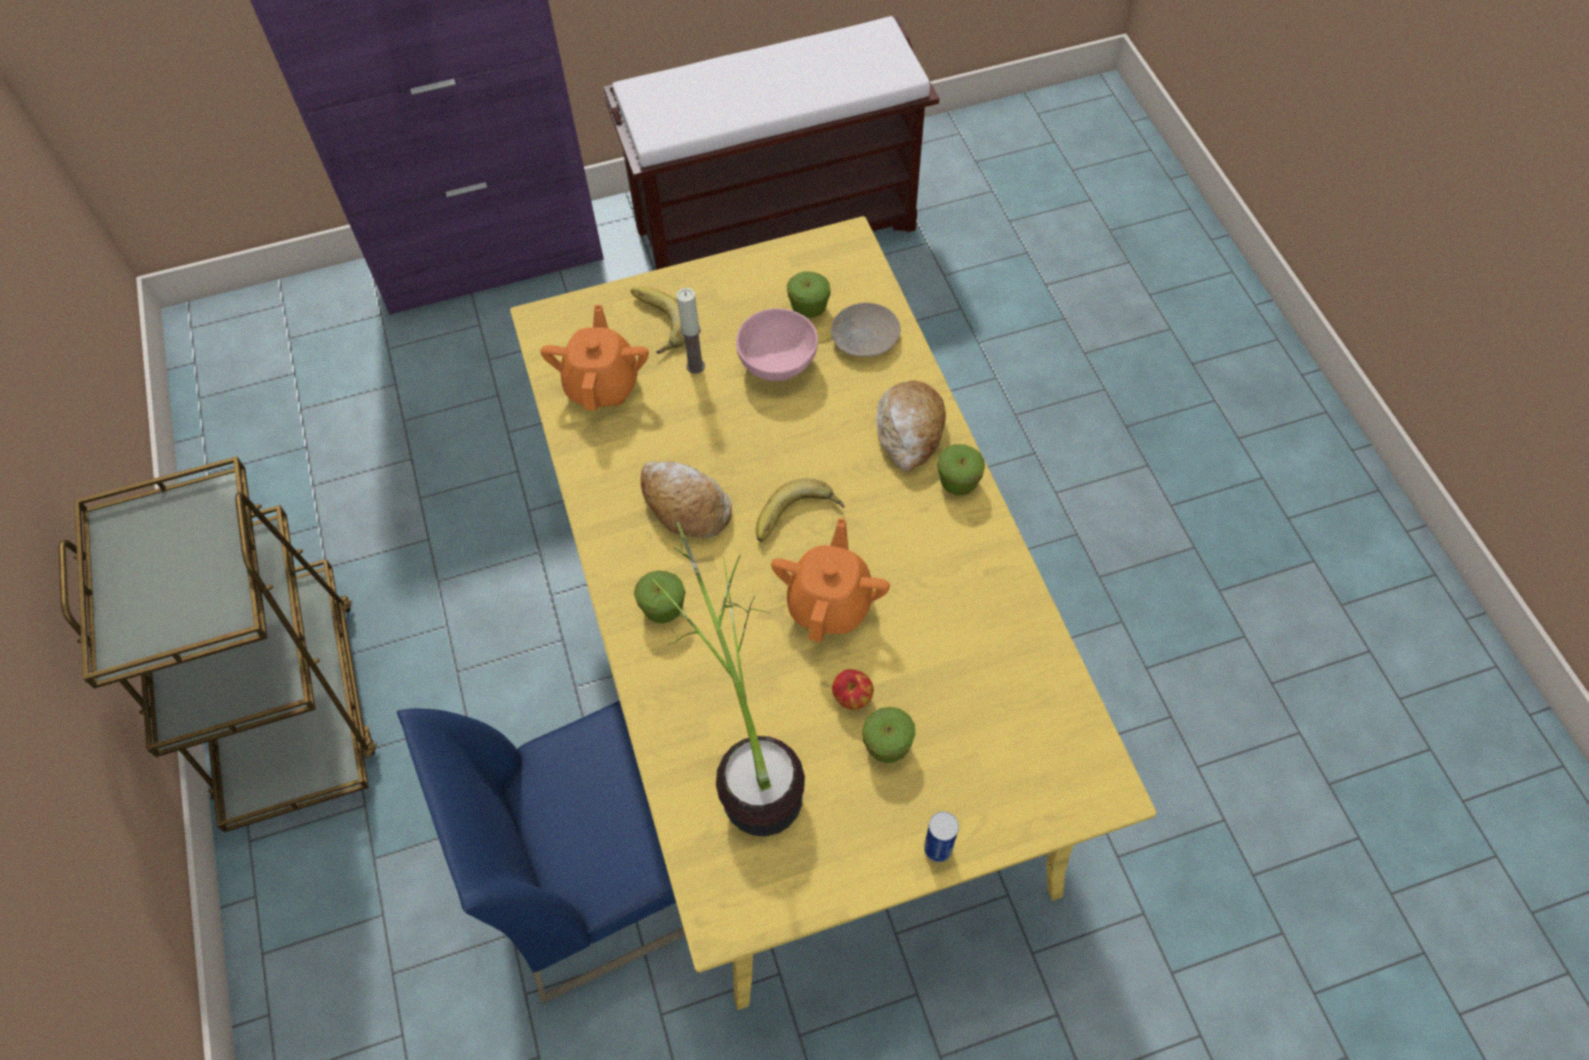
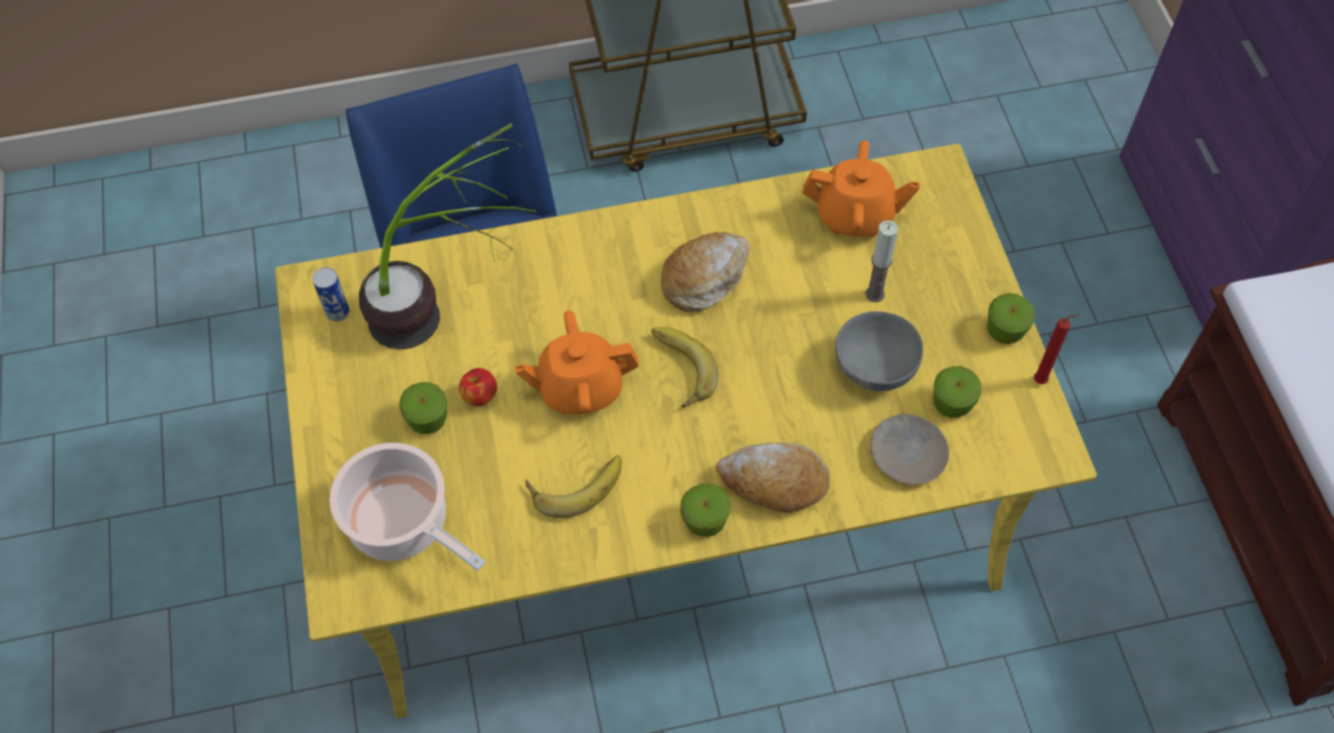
camera: 95 degrees right, 0 degrees up
banana [631,287,685,354] -> banana moved to [526,455,622,518]
apple [634,571,685,623] -> apple moved to [987,293,1035,344]
pink bowl [736,308,818,381] -> grey bowl [835,311,923,391]
orange teapot [771,518,890,642] -> orange teapot turned 150 degrees clockwise [515,310,639,414]
can [924,812,959,862] -> can moved to [312,267,349,321]
none -> cooking pot [329,443,486,571]
none -> red candle [1034,314,1080,384]

